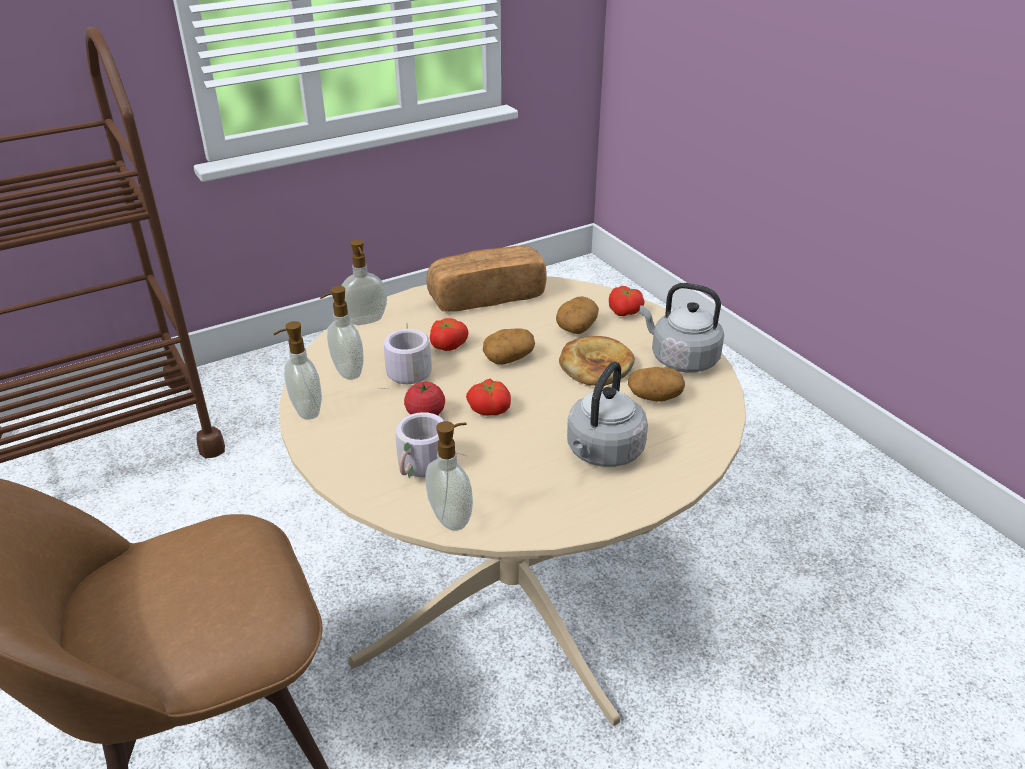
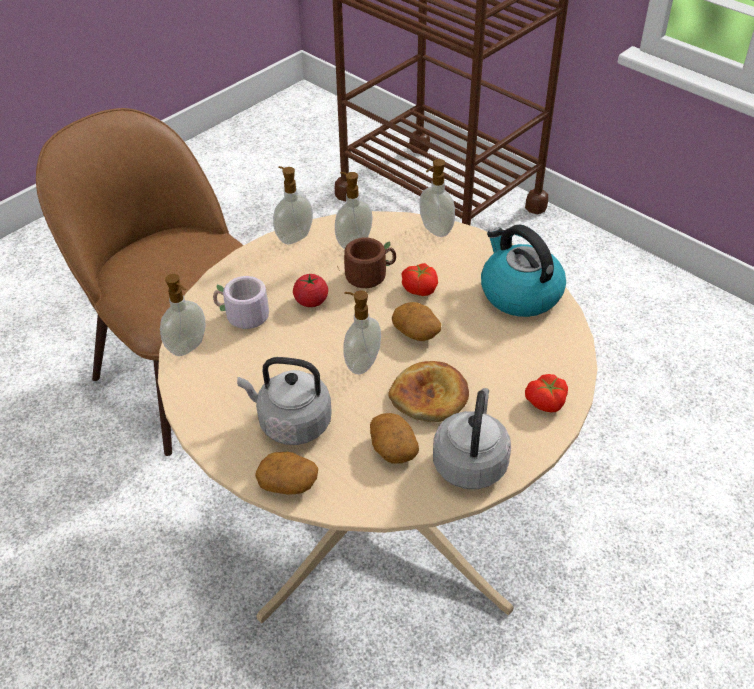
camera: 75 degrees right, 10 degrees up
grey mug [382,325,432,389] -> brown mug [337,237,396,288]
bread [427,246,547,311] -> kettle [481,224,566,317]
tomato [466,379,511,416] -> none
potato [556,296,599,334] -> potato moved to [255,452,318,495]
none -> soap dispenser [343,290,381,374]

